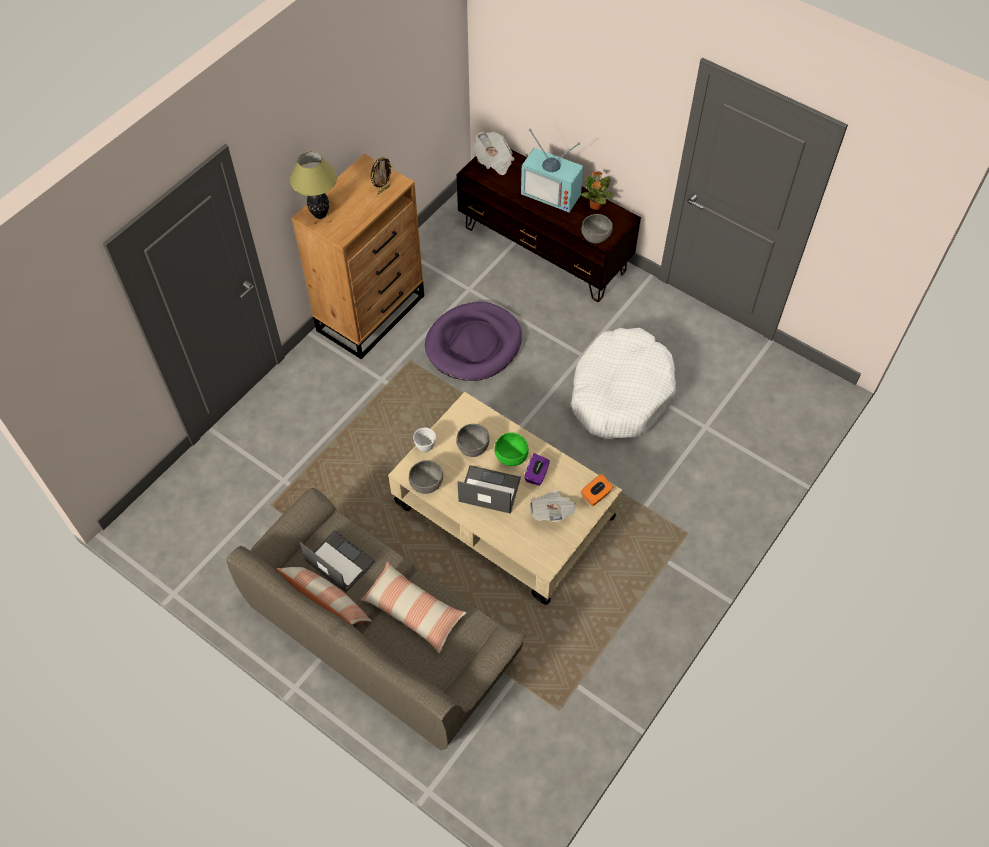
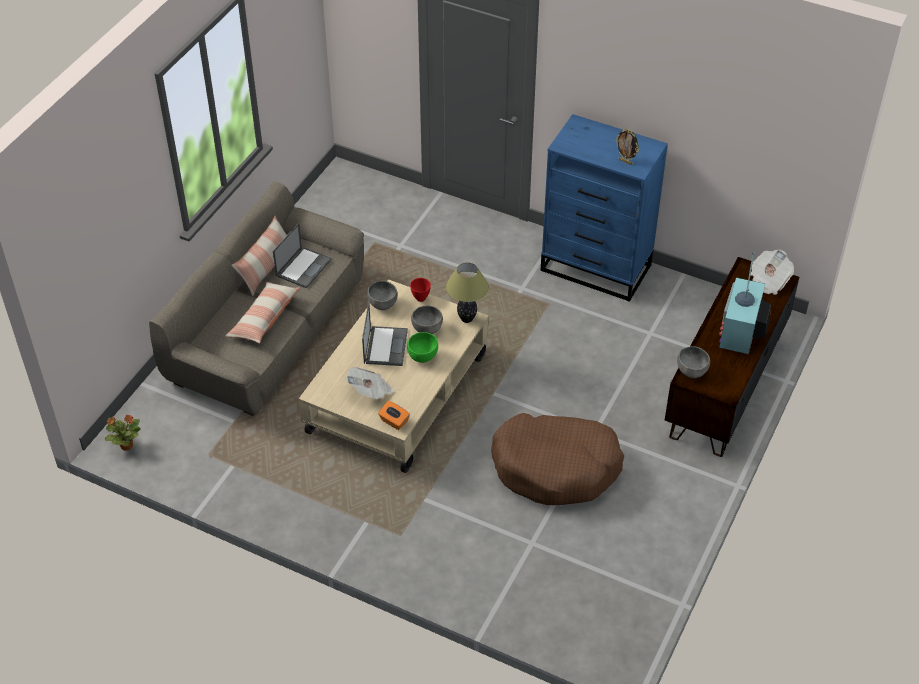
camera: 80 degrees right, 10 degrees down
table lamp [290,151,337,219] -> table lamp moved to [446,262,489,323]
brown dresser [291,154,424,359] -> blue dresser [540,114,668,302]
white bowl [413,428,436,452] -> red bowl [410,278,431,302]
purple dog bed [425,302,522,381] -> none
purple tissue box [524,453,550,486] -> none
white dog bed [571,328,676,439] -> brown dog bed [491,413,624,505]
potted plant [581,171,614,210] -> potted plant moved to [105,414,141,450]

